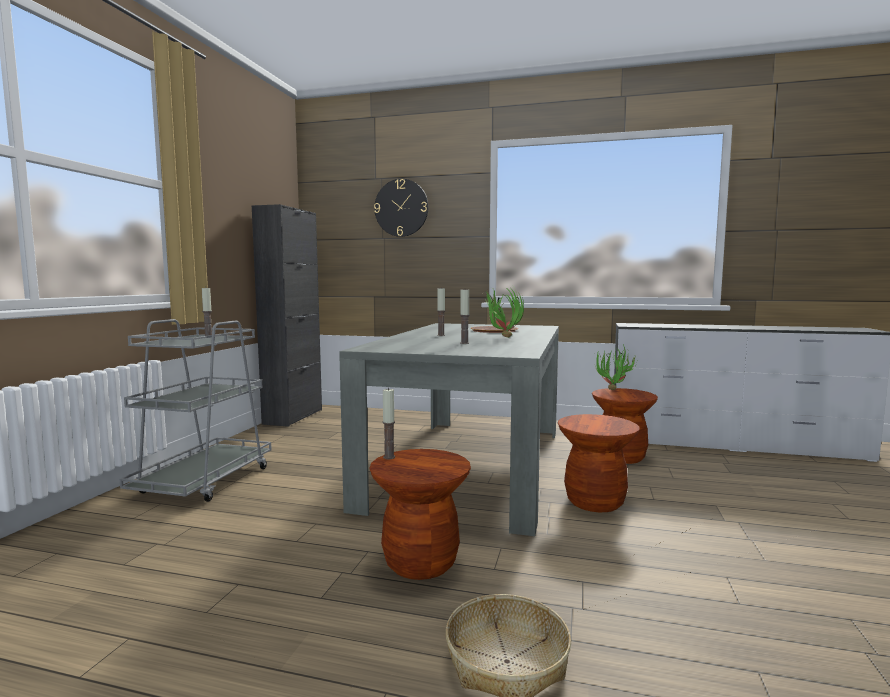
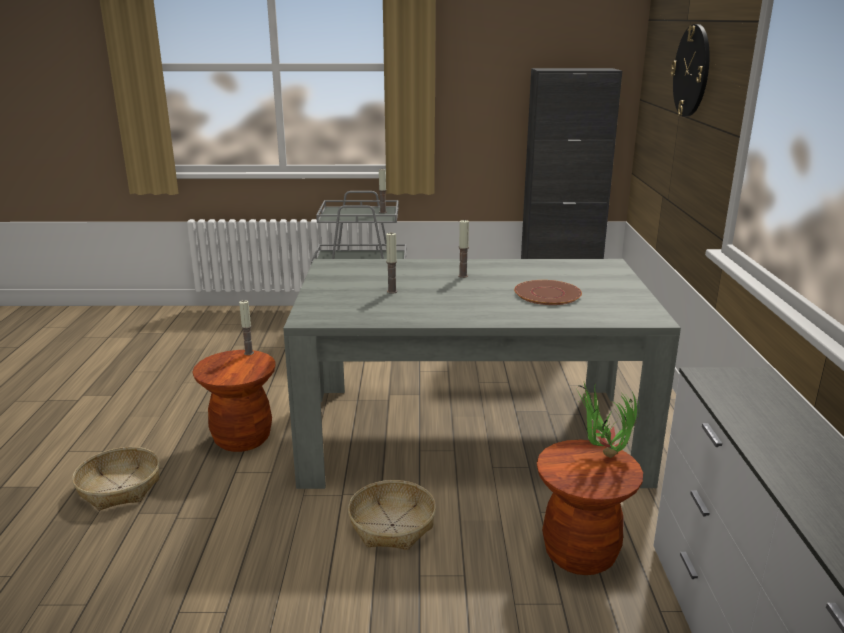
camera: 75 degrees right, 15 degrees up
potted plant [484,288,524,338] -> none
brown stool [558,414,640,512] -> basket [348,480,436,550]

